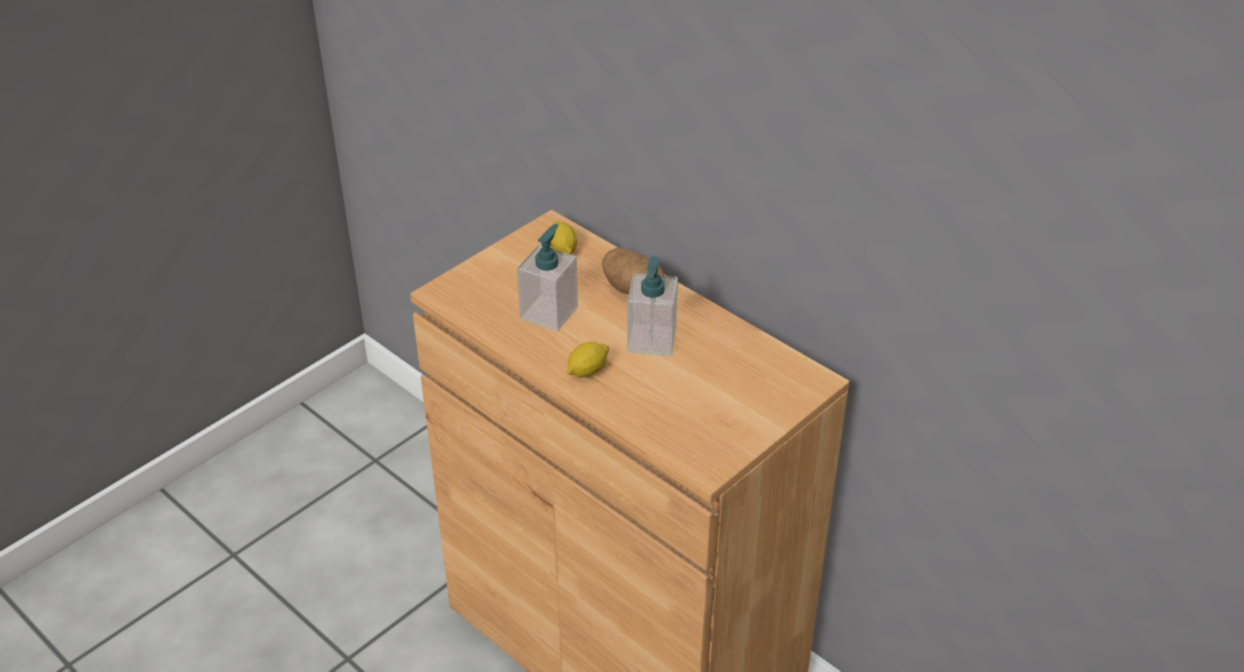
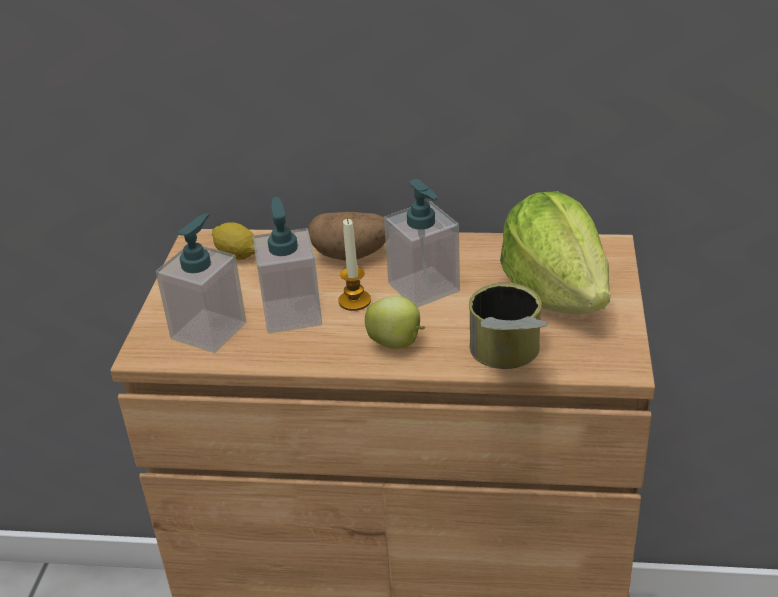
camera: 35 degrees left, 5 degrees down
lemon [567,342,609,378] -> apple [365,296,425,349]
none -> soap dispenser [156,213,247,353]
none -> candle [338,218,371,311]
none -> can [469,283,548,369]
none -> lettuce [500,191,610,314]

